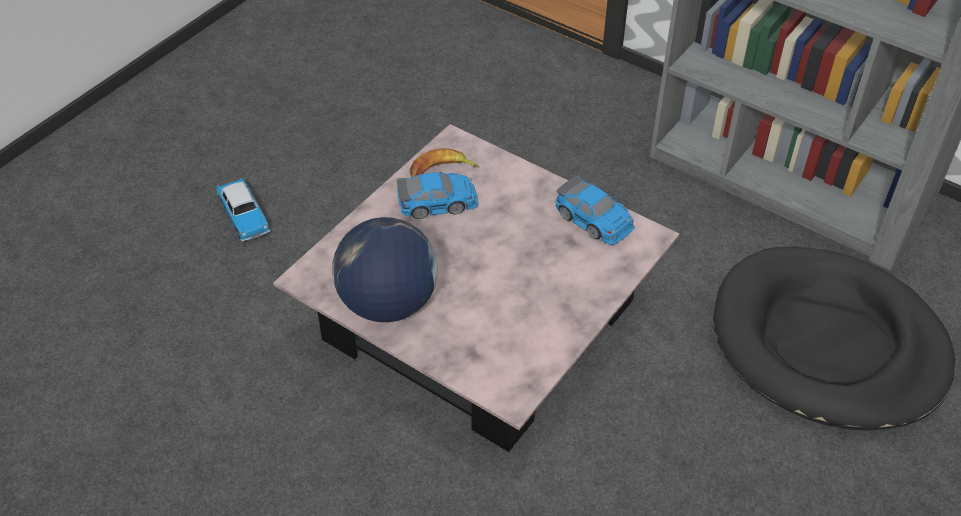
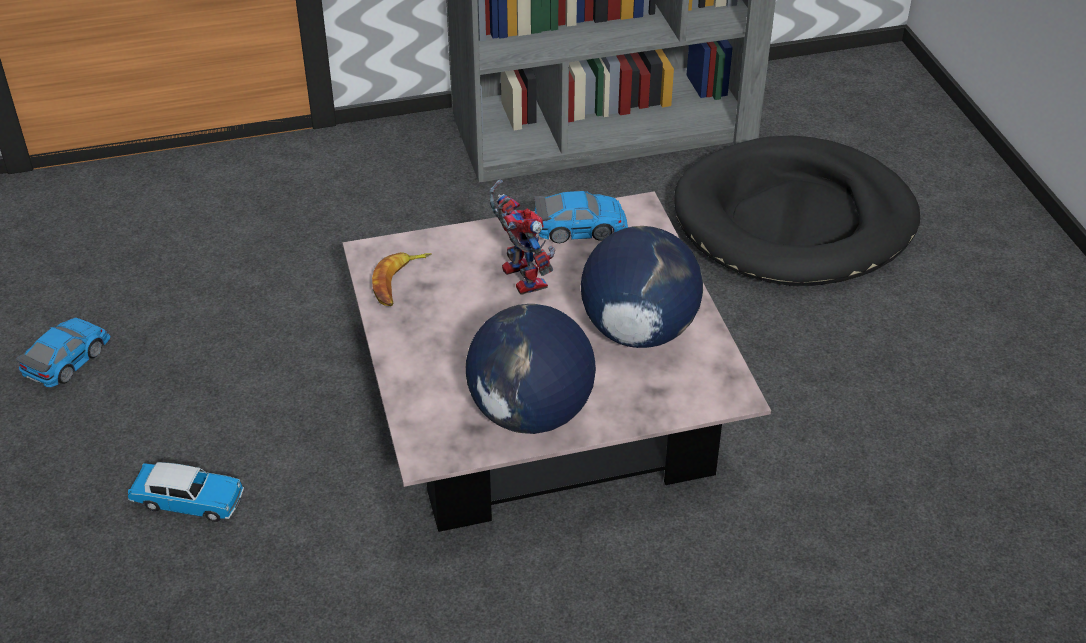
camera: 50 degrees left, 5 degrees down
toy car [397,171,478,219] -> toy car moved to [17,317,111,387]
none -> toy robot [489,180,556,295]
none -> globe [581,226,703,348]

